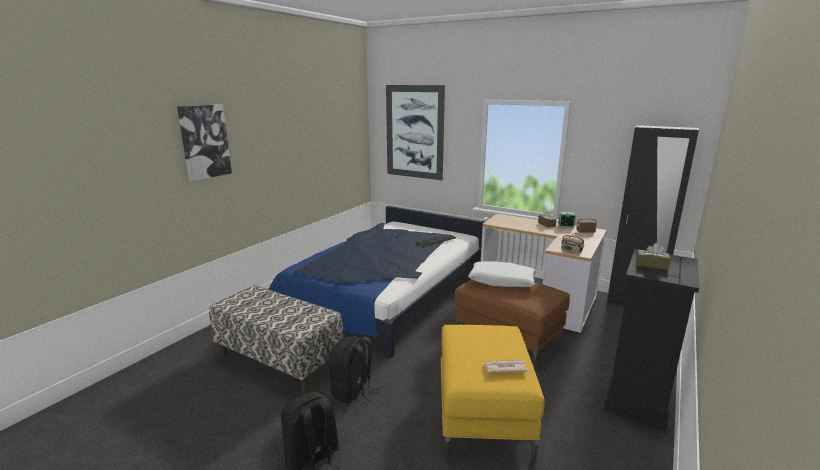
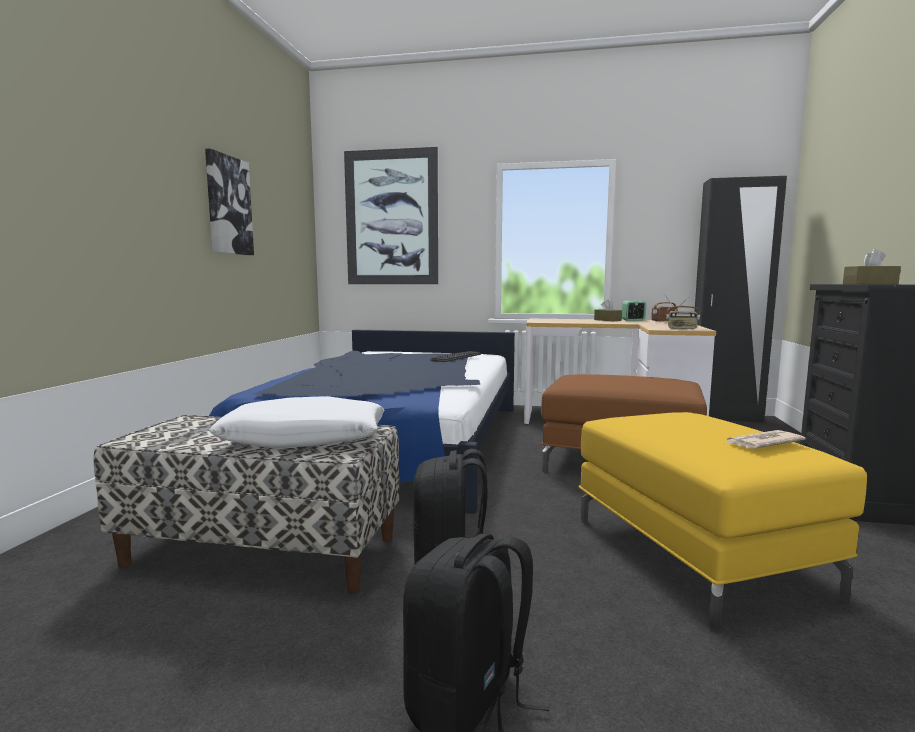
camera: 20 degrees left, 10 degrees down
picture [177,104,232,181] -> picture moved to [205,148,254,255]
white pillow [468,261,536,287] -> white pillow moved to [209,396,384,449]

